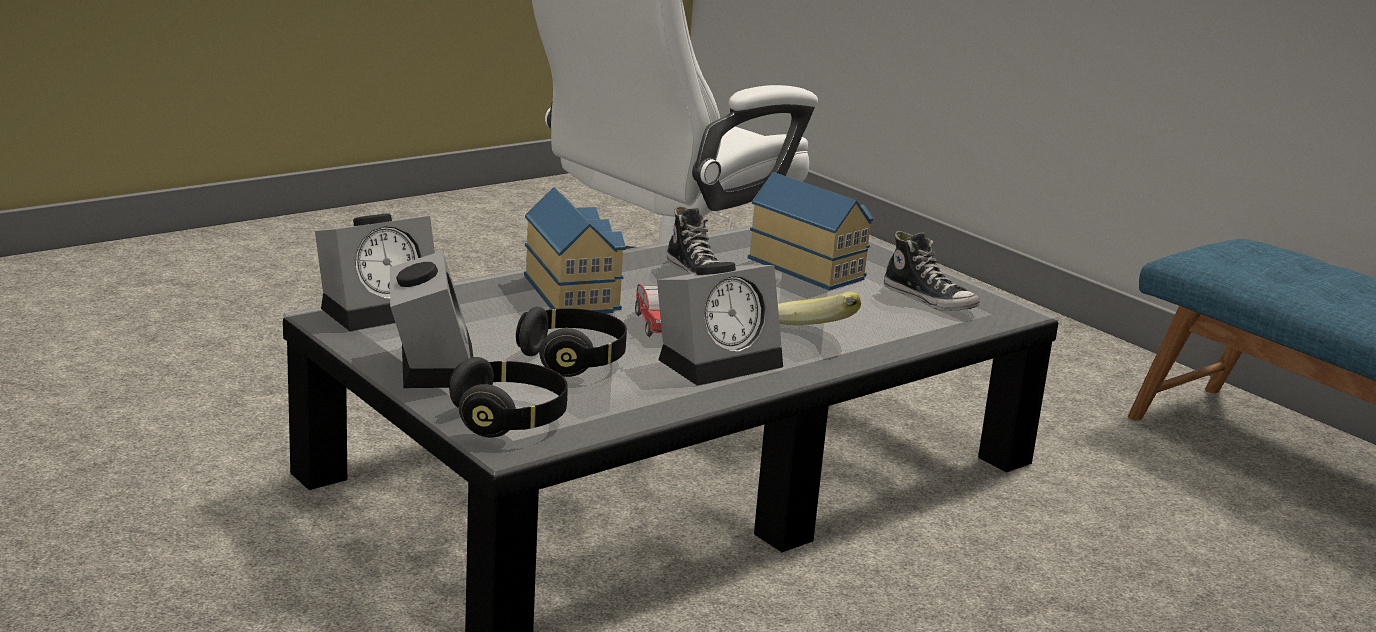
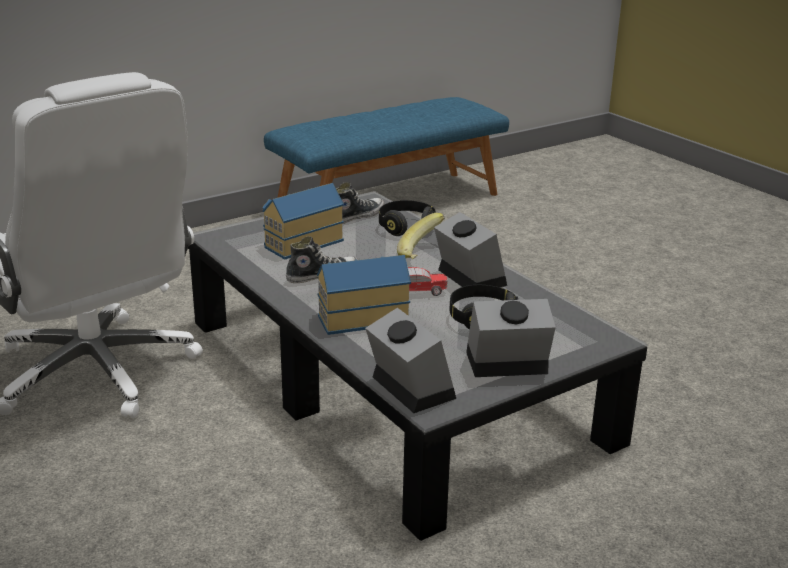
camera: 85 degrees left, 5 degrees up
black headphones [449,357,568,438] -> black headphones moved to [379,200,436,236]

